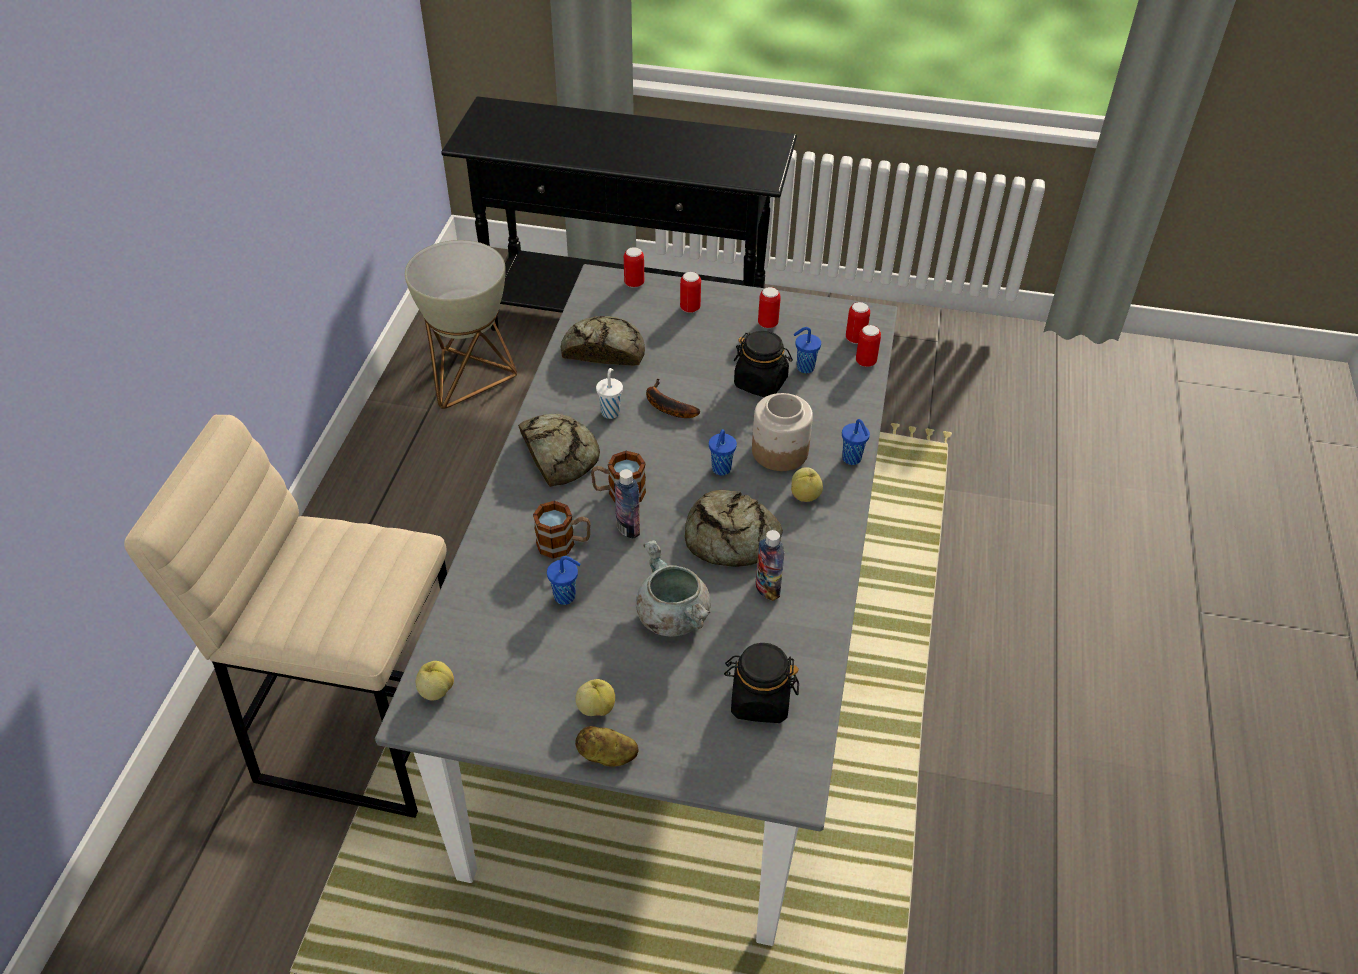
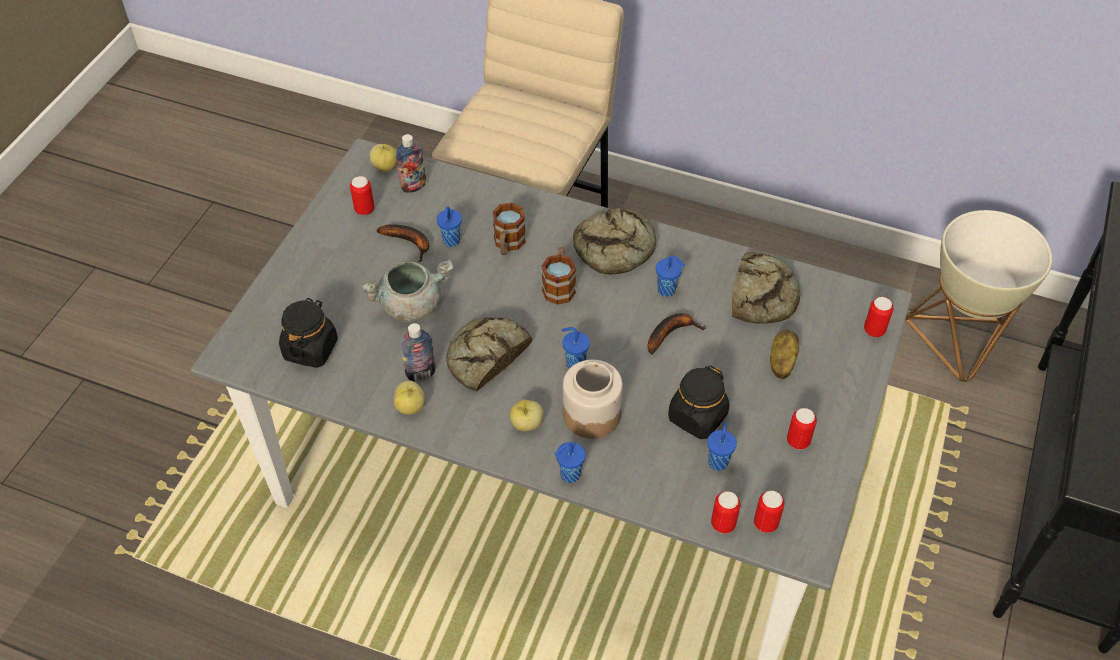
camera: 100 degrees right, 5 degrees up
potato [575,726,638,766] -> potato moved to [770,330,799,379]
apple [576,679,615,716] -> apple moved to [394,380,425,415]
white cup [596,368,623,419] -> blue cup [656,255,685,297]
bottle [615,469,640,539] -> bottle moved to [396,134,426,193]
can [680,272,701,313] -> can moved to [350,176,375,215]
none -> banana [377,224,429,262]

